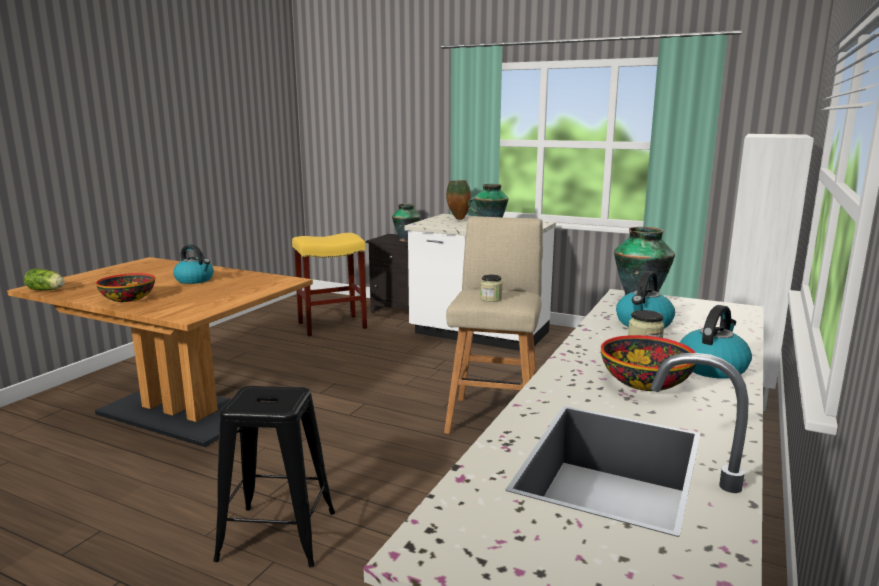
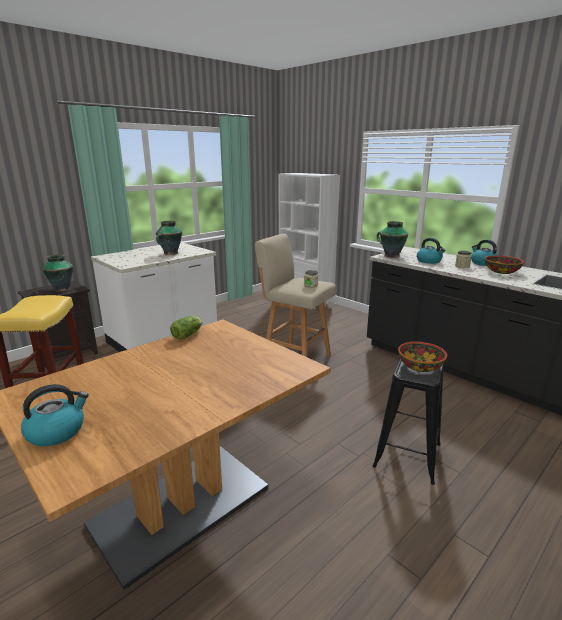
camera: 70 degrees left, 5 degrees up
lettuce [24,268,65,290] -> lettuce moved to [170,316,202,340]
bowl [96,273,155,302] -> bowl moved to [398,342,447,372]
kettle [173,245,214,284] -> kettle moved to [21,384,89,446]
vase [446,180,471,220] -> none

